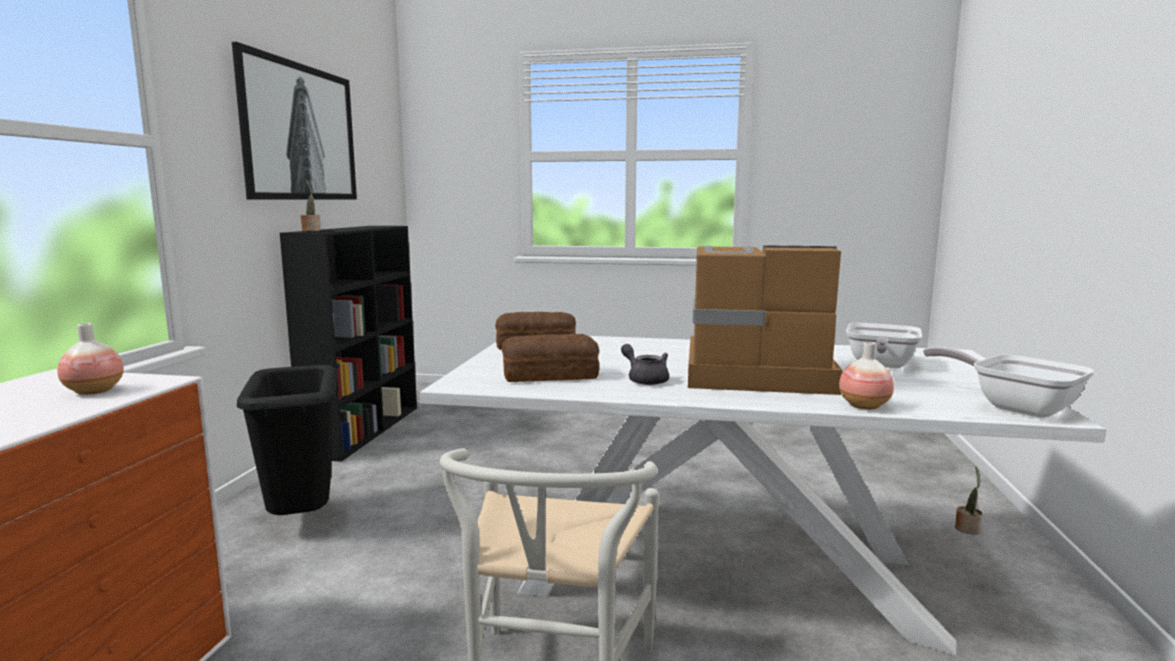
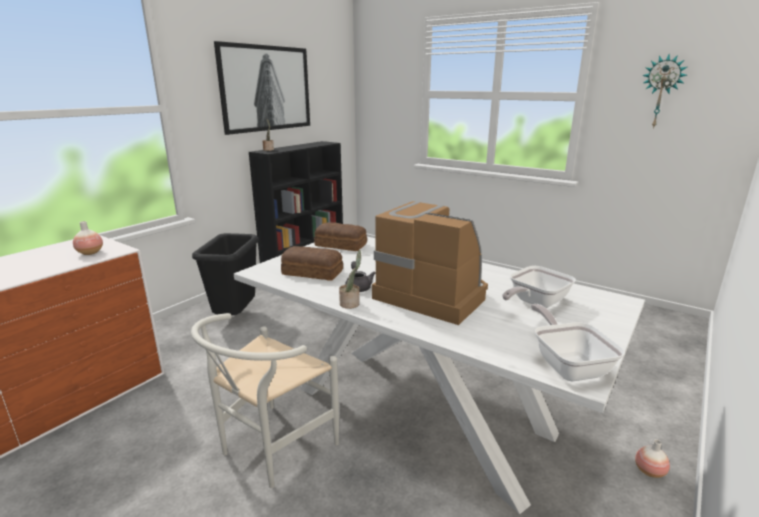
camera: 25 degrees right, 10 degrees up
vase [839,342,894,409] -> vase moved to [635,439,670,478]
potted plant [955,467,982,534] -> potted plant moved to [339,250,361,309]
none -> wall clock [642,55,687,129]

